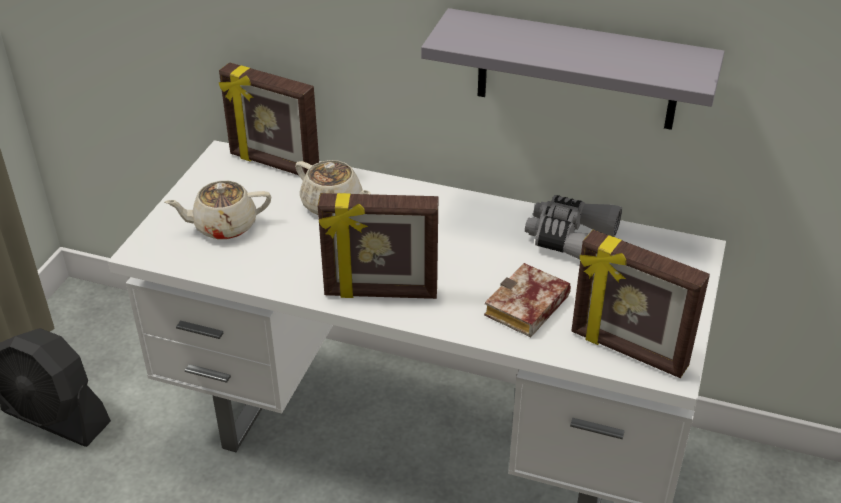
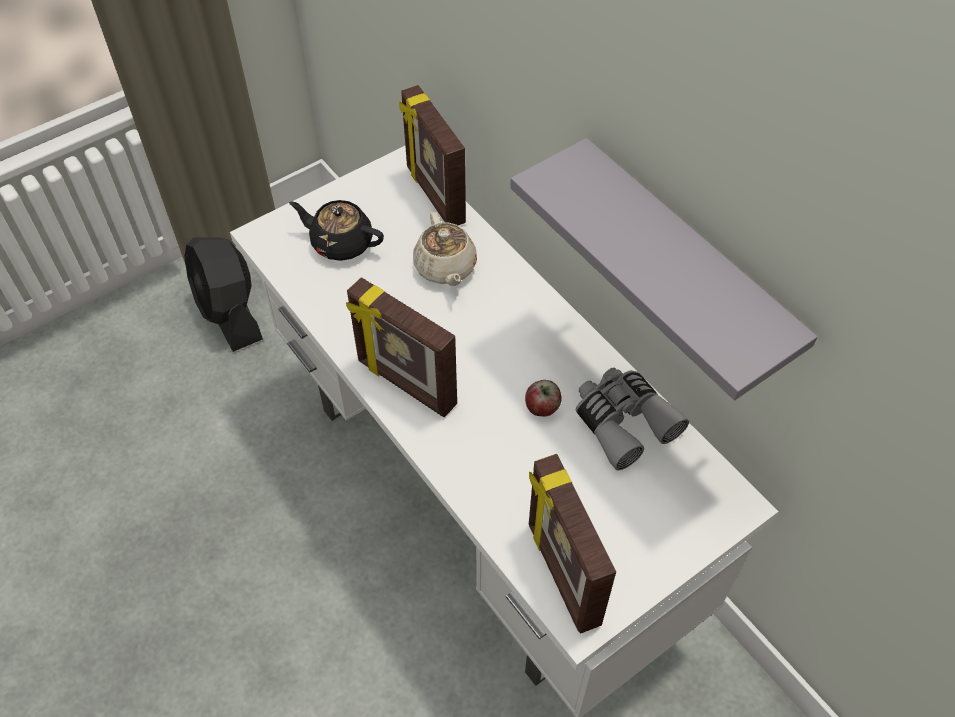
camera: 35 degrees right, 15 degrees up
beige teapot [165,181,272,240] -> black teapot [289,200,384,261]
book [484,263,571,337] -> none
none -> apple [525,380,562,416]

